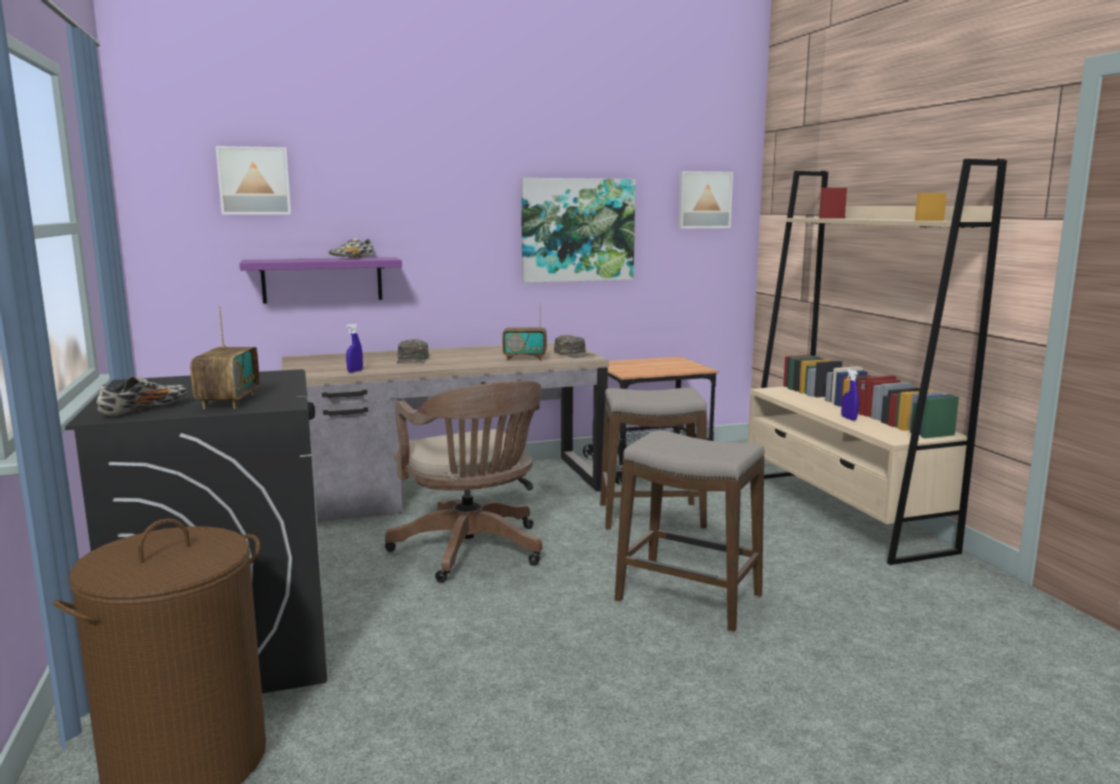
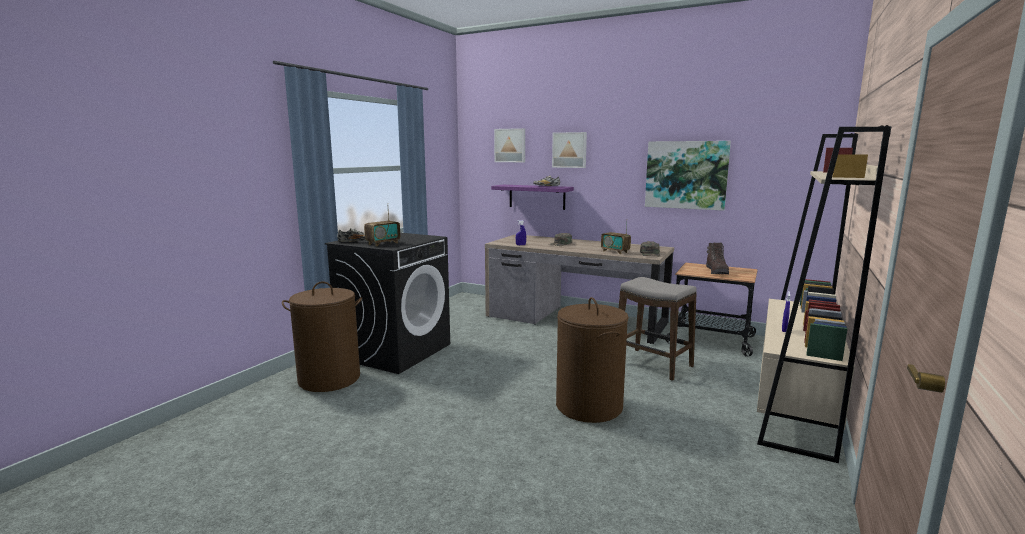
camera: 45 degrees right, 0 degrees up
brown office chair [385,381,542,583] -> none
stool [615,430,765,632] -> brown laundry basket [556,297,629,423]
picture [678,171,733,229] -> picture moved to [552,132,587,168]
none -> brown boot [706,242,729,274]

